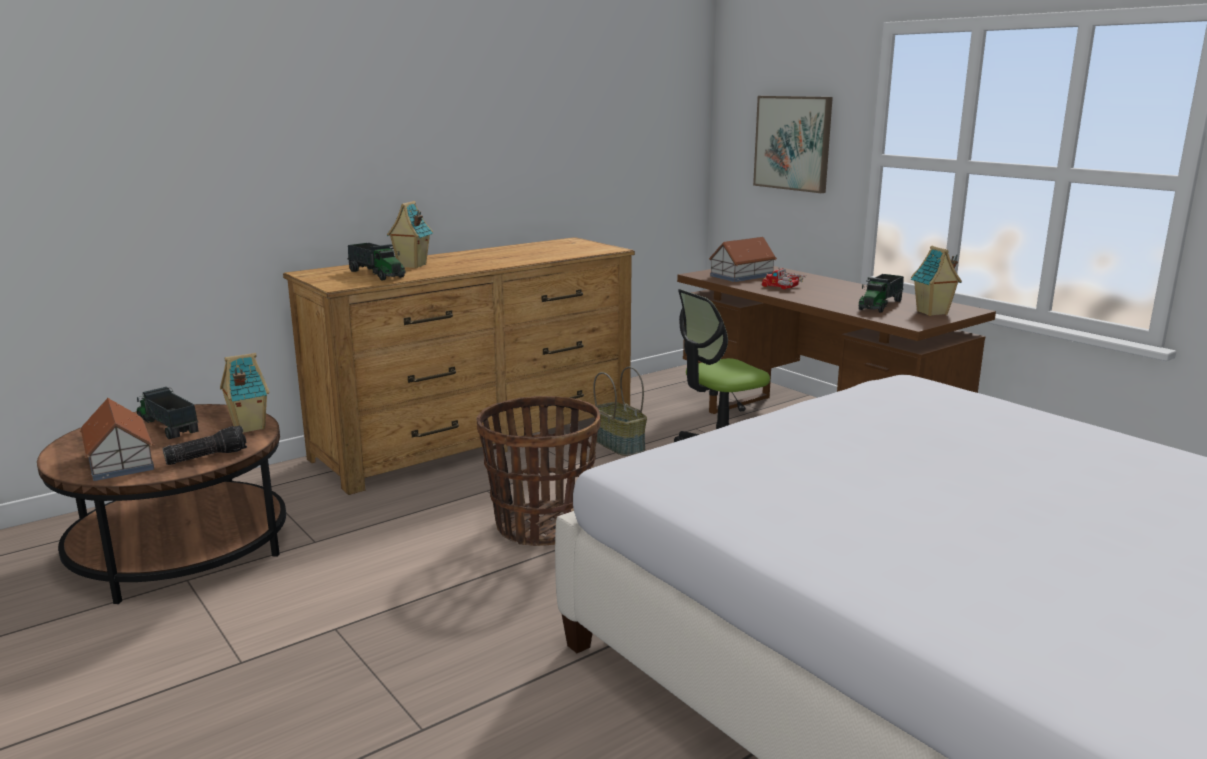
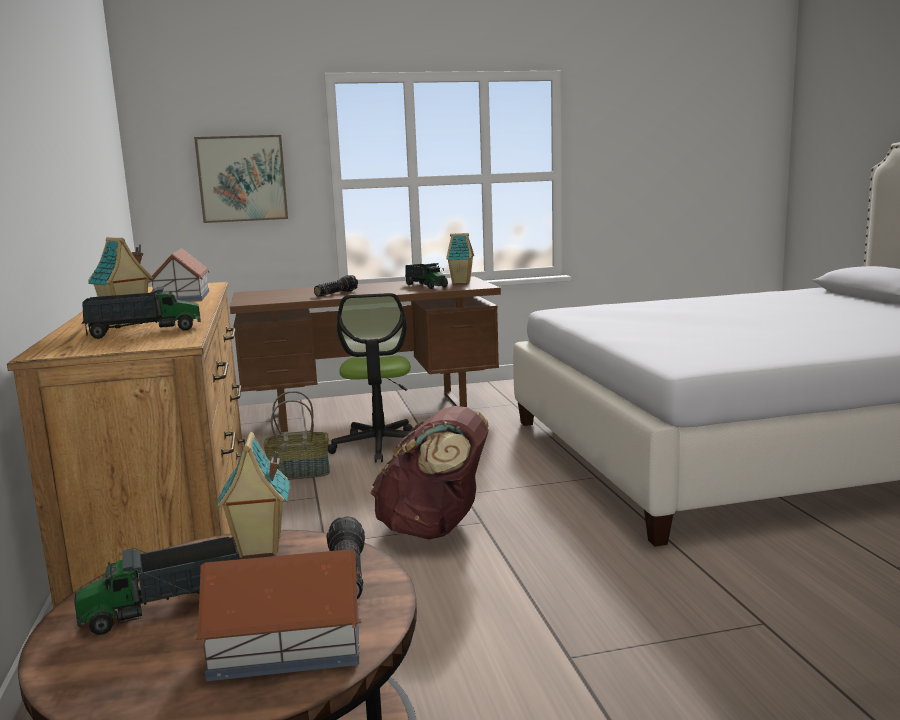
camera: 65 degrees left, 5 degrees down
basket [477,396,600,546] -> brown backpack [370,406,489,540]
toy house [709,237,777,282] -> toy house moved to [148,248,210,302]
toy truck [761,267,807,289] -> flashlight [314,275,358,297]

